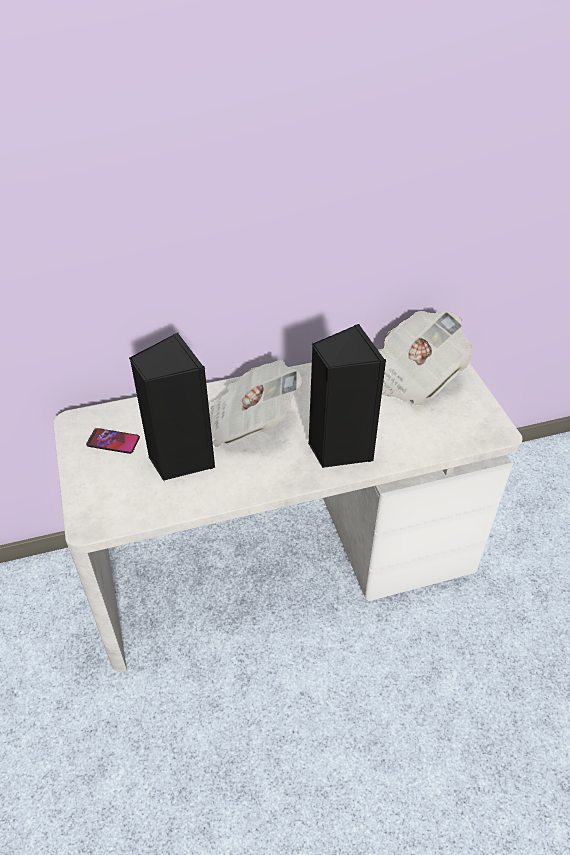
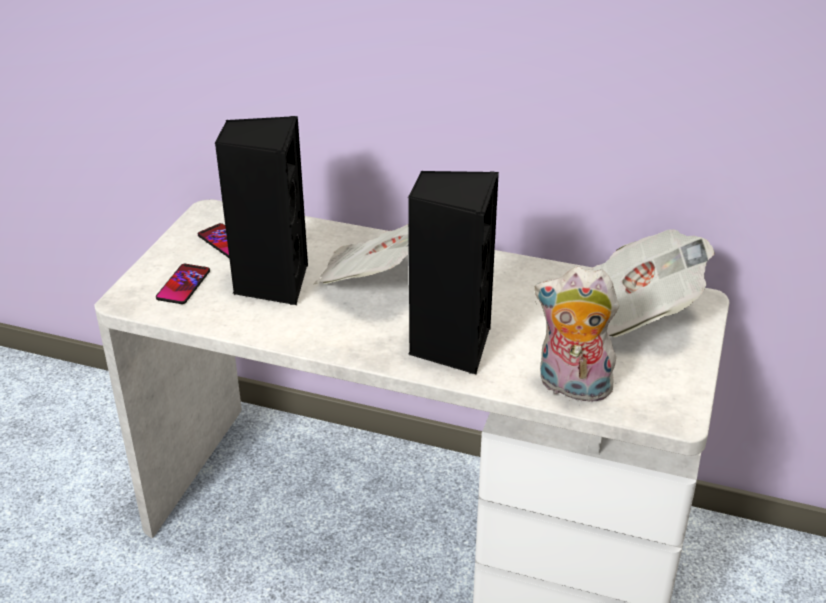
camera: 35 degrees right, 10 degrees down
none -> phone [156,264,210,304]
none -> plush toy [534,267,620,402]

